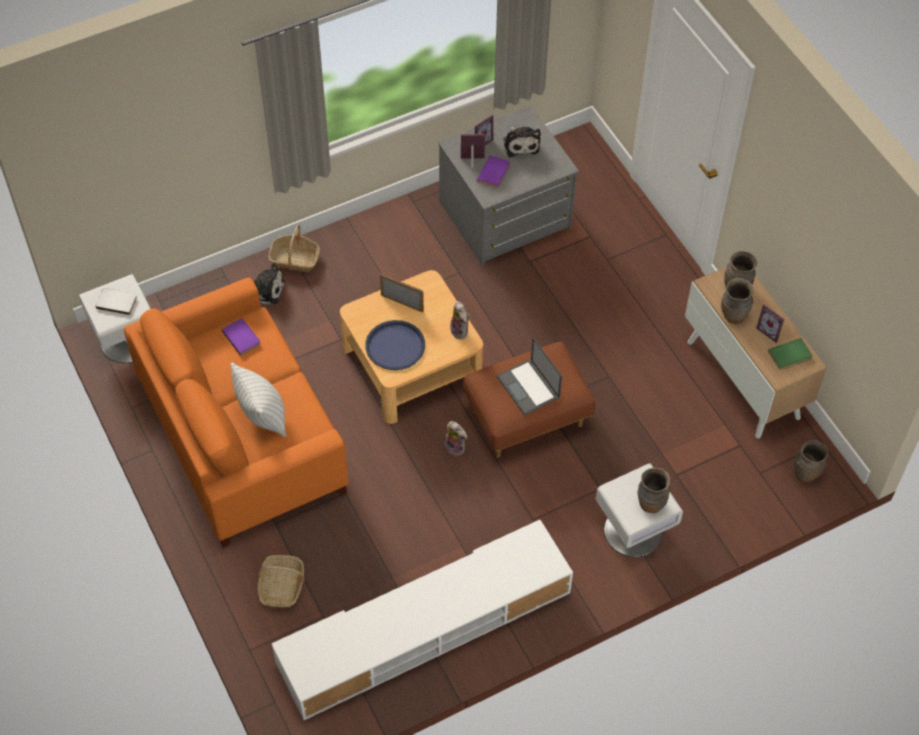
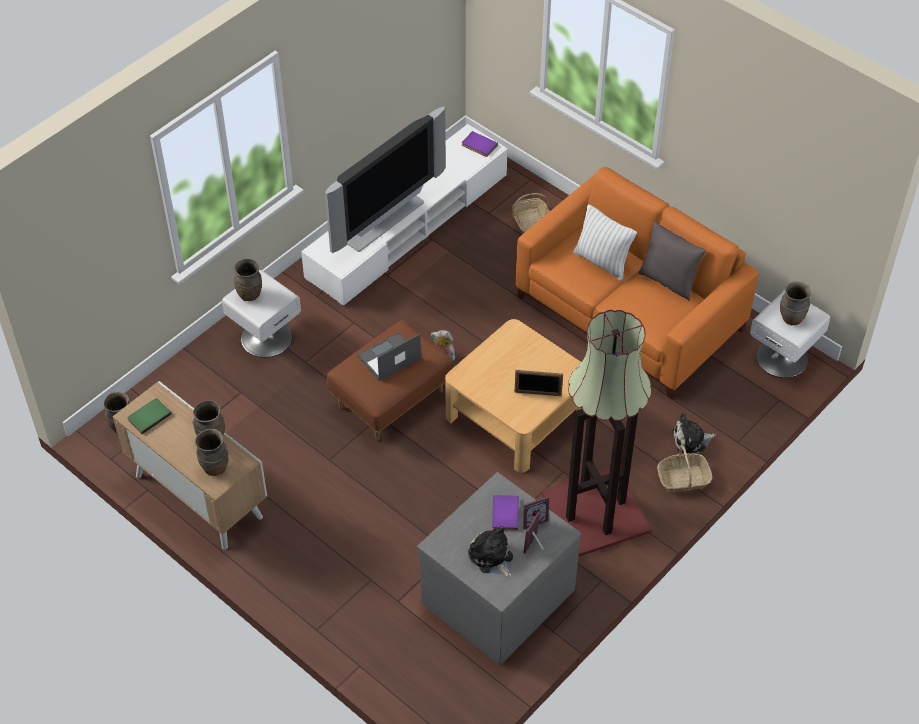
camera: 160 degrees right, 5 degrees down
white book [95,288,137,315] -> brown vase [780,281,811,325]
purple book [221,318,261,356] -> purple book moved to [462,131,498,157]
blue tray [365,320,425,370] -> none
plush toy [450,301,470,339] -> none
laptop [497,337,562,416] -> laptop turned 75 degrees counterclockwise [357,332,421,381]
picture frame [756,305,784,343] -> none
none -> television [325,107,446,253]
none -> floor lamp [541,310,652,557]
none -> grey pillow [638,221,707,301]

